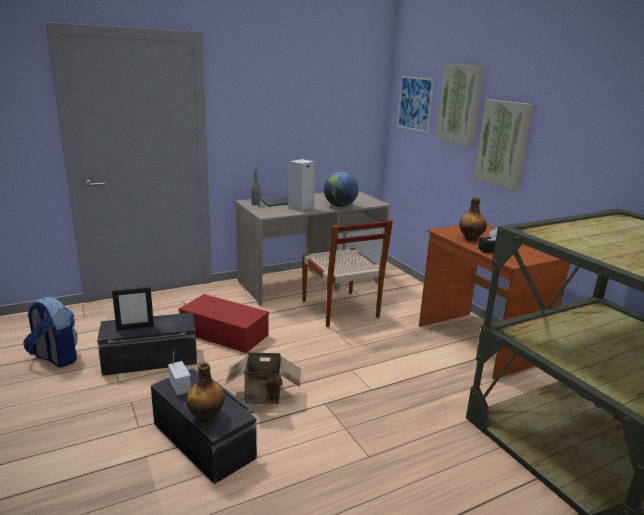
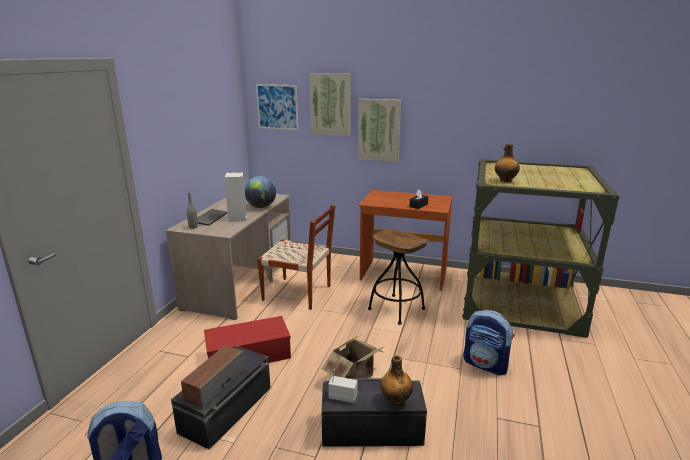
camera: 45 degrees left, 0 degrees up
picture frame [112,286,154,331] -> speaker [181,345,245,409]
bottle [459,197,487,241] -> bottle moved to [495,143,520,182]
none -> brown stool [368,229,428,325]
none -> backpack [463,310,515,375]

